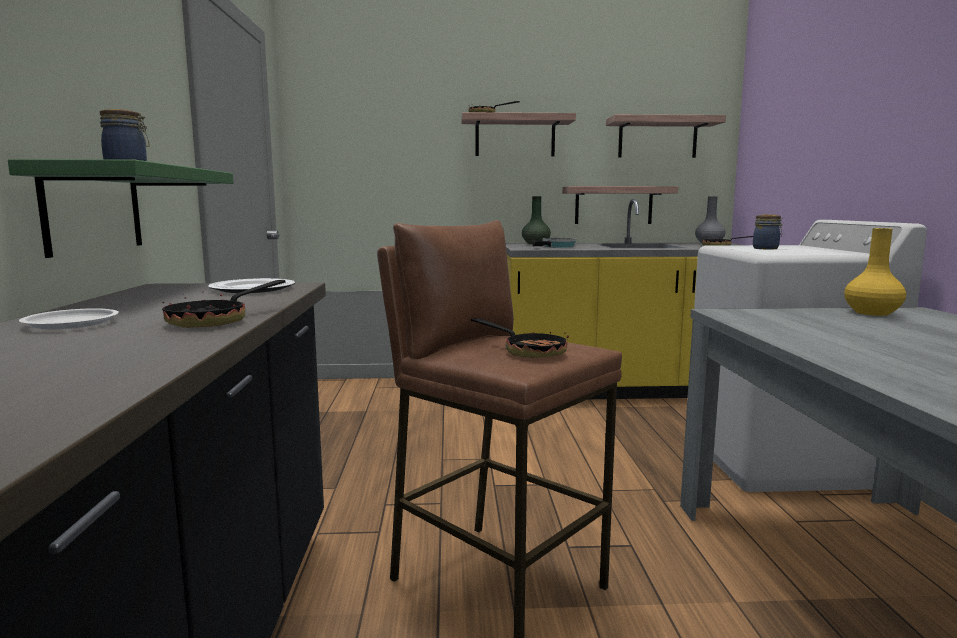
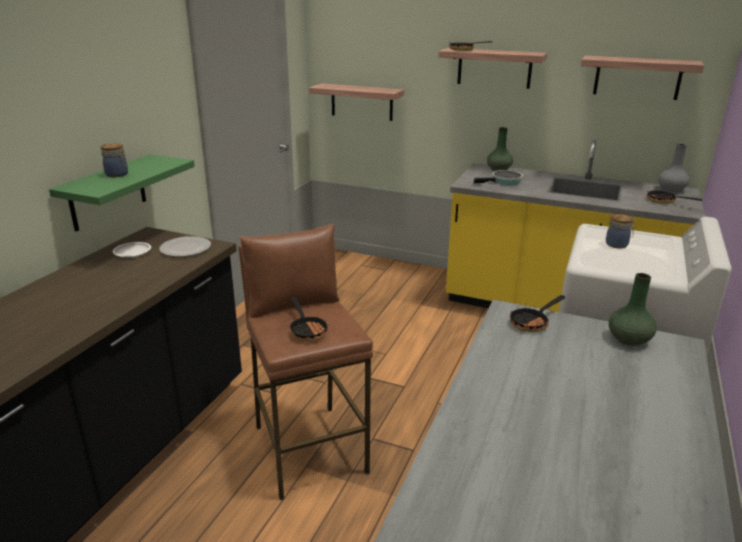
camera: 25 degrees right, 15 degrees up
white plate [19,308,119,329] -> white plate moved to [113,242,151,258]
frying pan [162,280,286,328] -> frying pan moved to [510,295,565,332]
shelf [562,186,678,224] -> shelf moved to [309,83,404,121]
yellow vase [844,228,906,316] -> green vase [609,273,657,346]

